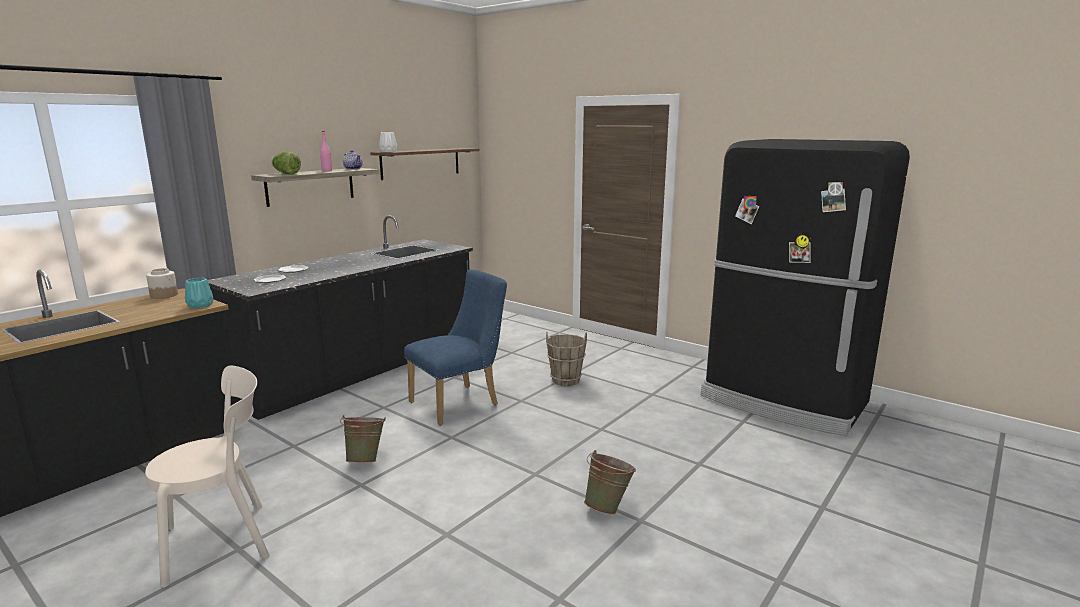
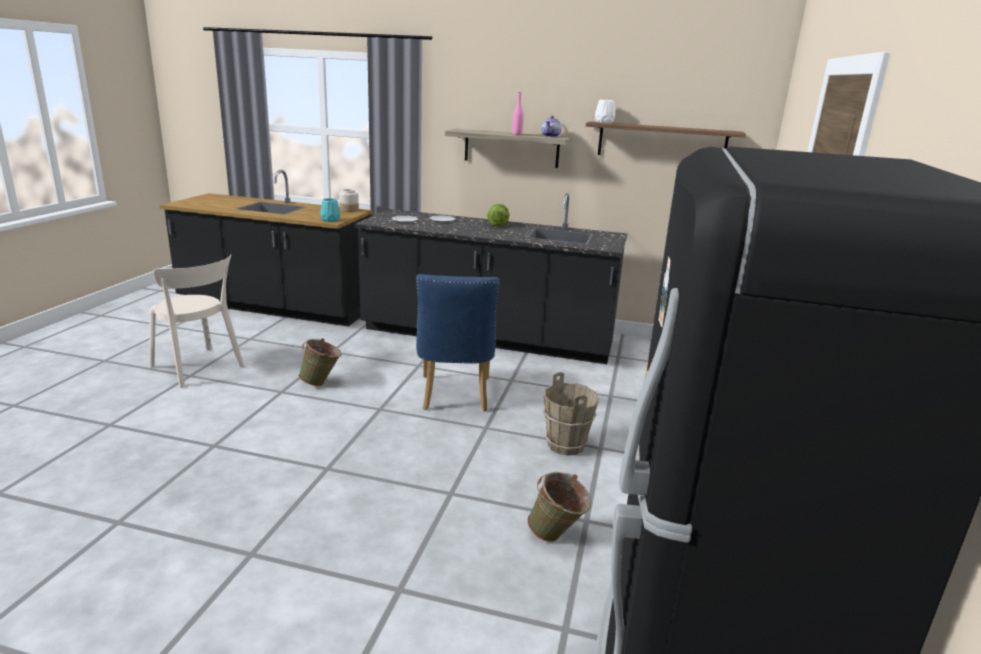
camera: 65 degrees right, 5 degrees up
lettuce [271,151,301,174] -> lettuce moved to [487,204,509,226]
blue chair [404,270,507,425] -> blue chair turned 60 degrees clockwise [416,274,500,411]
green bucket [584,450,636,515] -> green bucket moved to [527,472,591,542]

